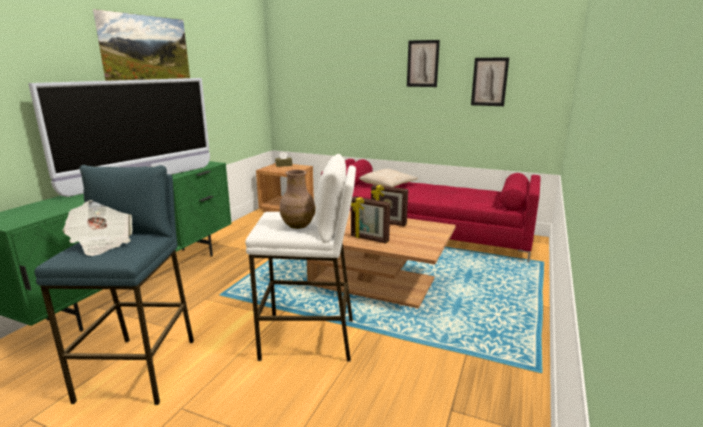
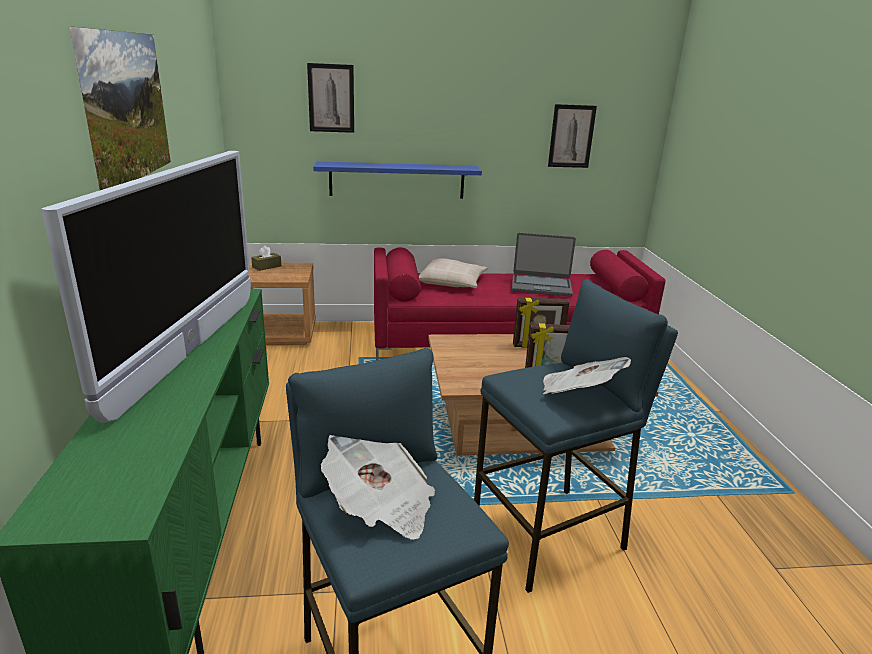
camera: 30 degrees left, 5 degrees up
white stool [245,154,356,362] -> blue stool [474,279,678,593]
brown vase [280,170,315,229] -> newspaper [542,357,631,394]
picture [407,40,440,87] -> picture moved to [307,63,354,133]
none -> blue shelf [313,161,482,199]
none -> laptop [512,233,576,296]

